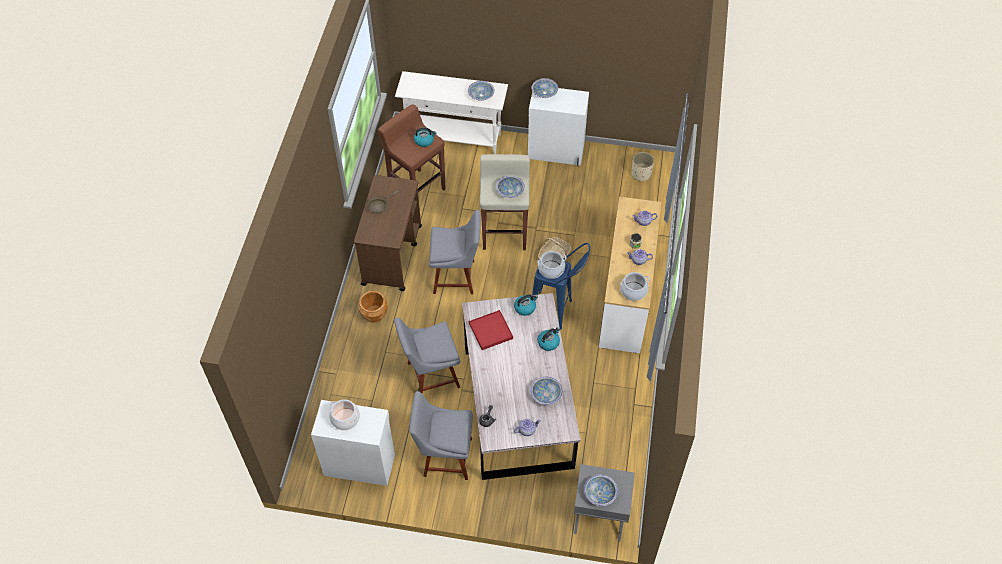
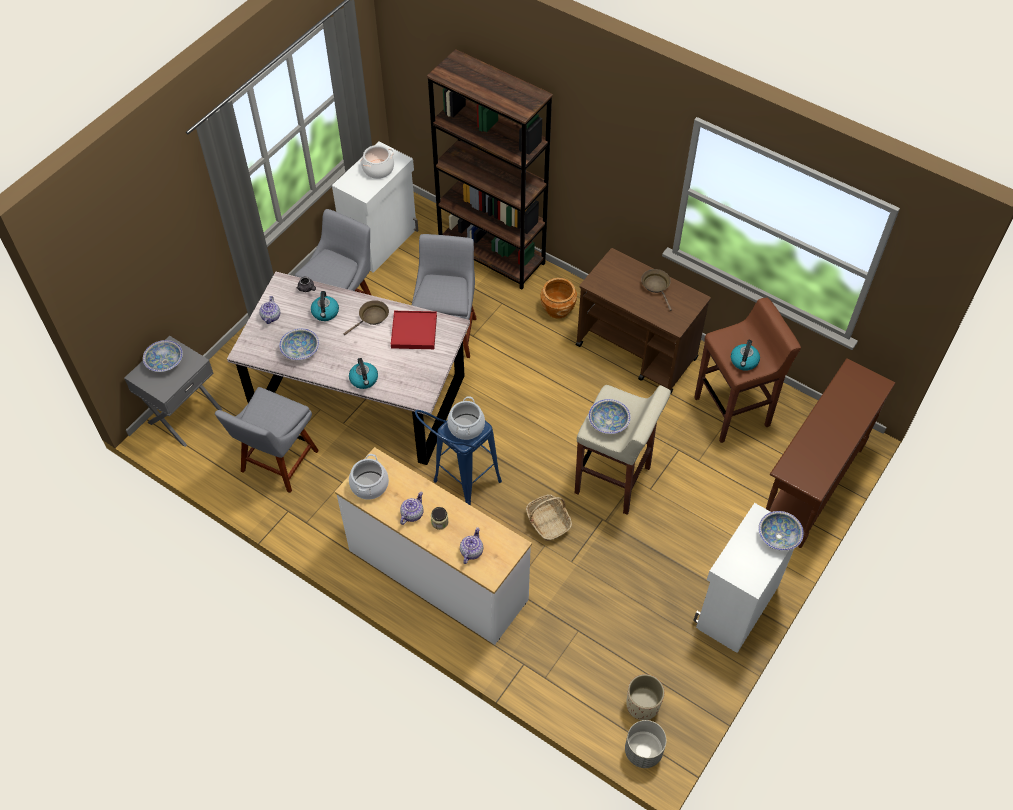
camera: 115 degrees right, 0 degrees up
white console table [395,71,508,154] -> brown console table [766,358,896,548]
grey chair [429,210,481,294] -> grey chair moved to [215,387,319,493]
bowl [468,81,495,101] -> none
kettle [514,295,538,316] -> kettle moved to [311,291,339,321]
none -> brown frying pan [343,300,389,335]
none -> brown bookcase [427,49,553,290]
none -> grey planter [625,720,666,768]

